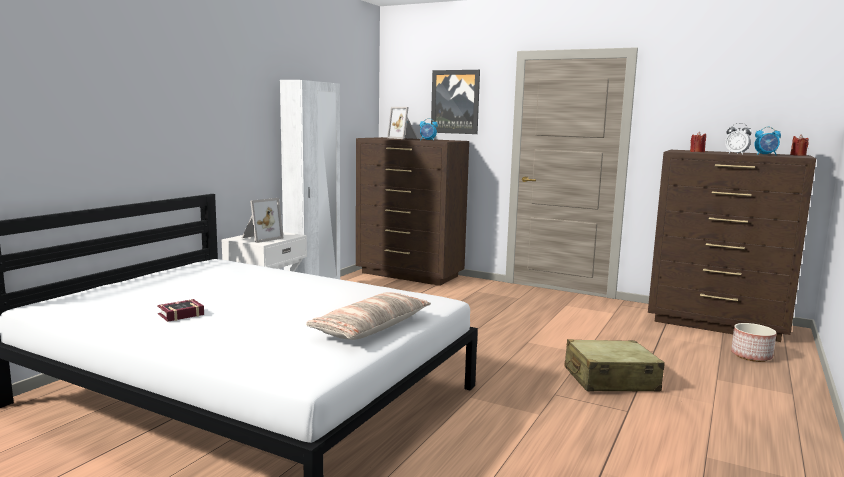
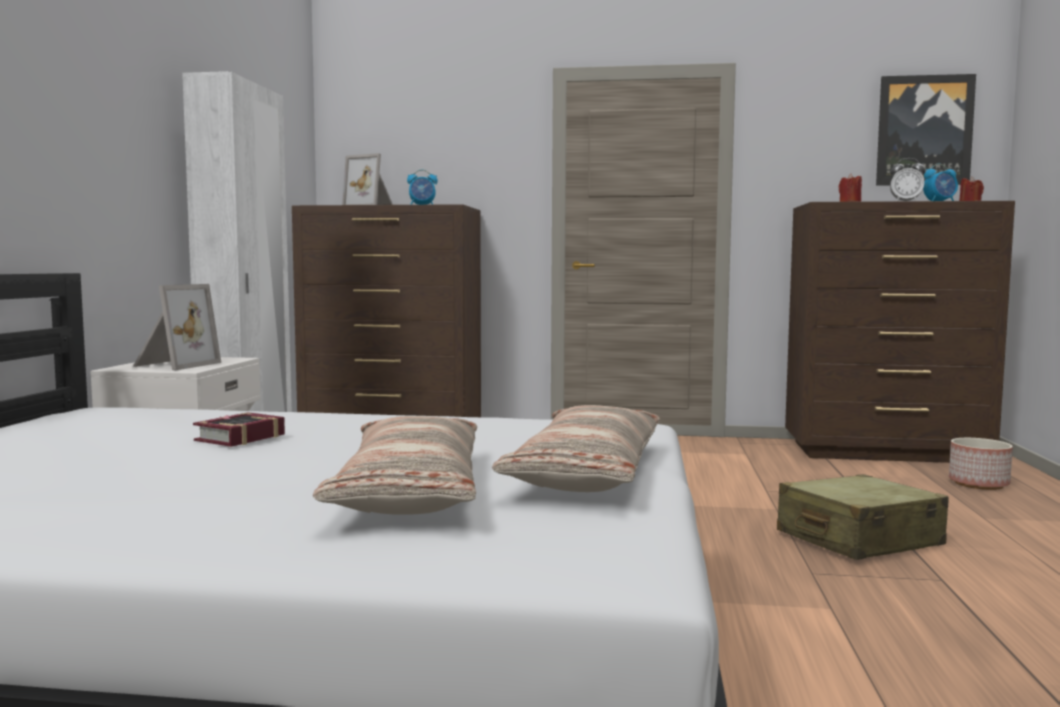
camera: 20 degrees left, 5 degrees down
book [157,299,204,322] -> book moved to [193,412,285,447]
picture [431,70,480,134] -> picture moved to [876,74,976,186]
none -> pillow [313,416,477,515]

